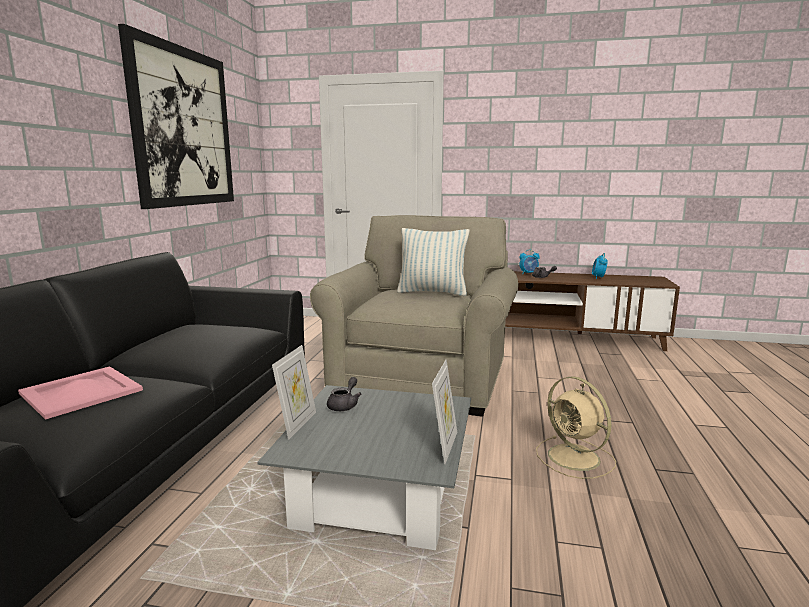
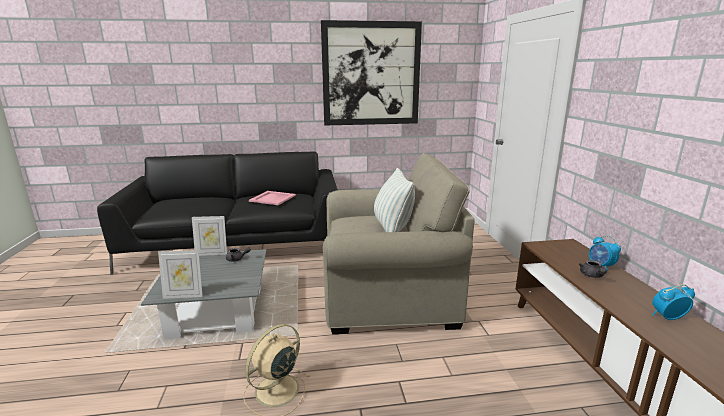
camera: 70 degrees right, 5 degrees up
pink tray [18,366,143,420] -> pink tray moved to [249,191,296,205]

